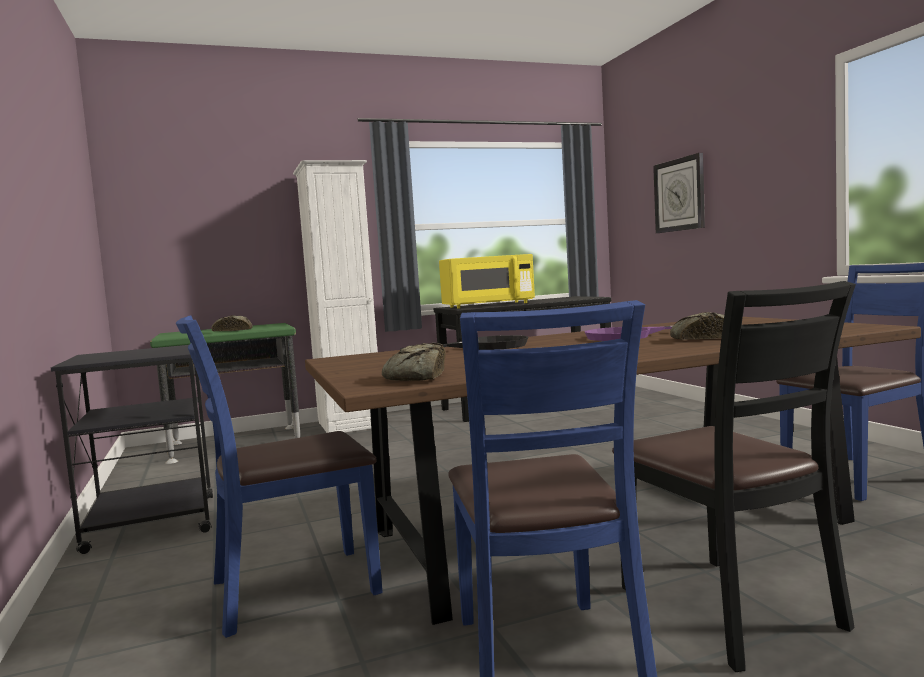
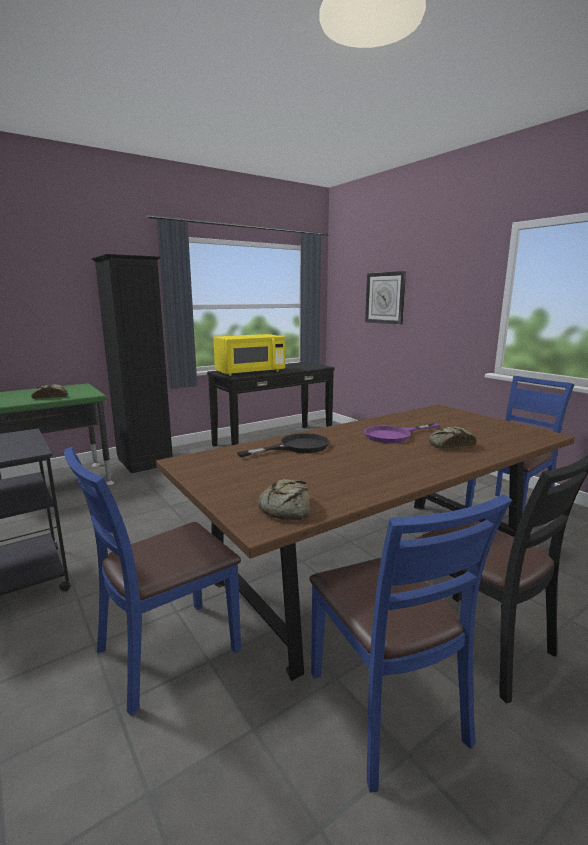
camera: 15 degrees left, 10 degrees up
white cabinet [293,160,377,433] -> black cabinet [92,254,173,473]

